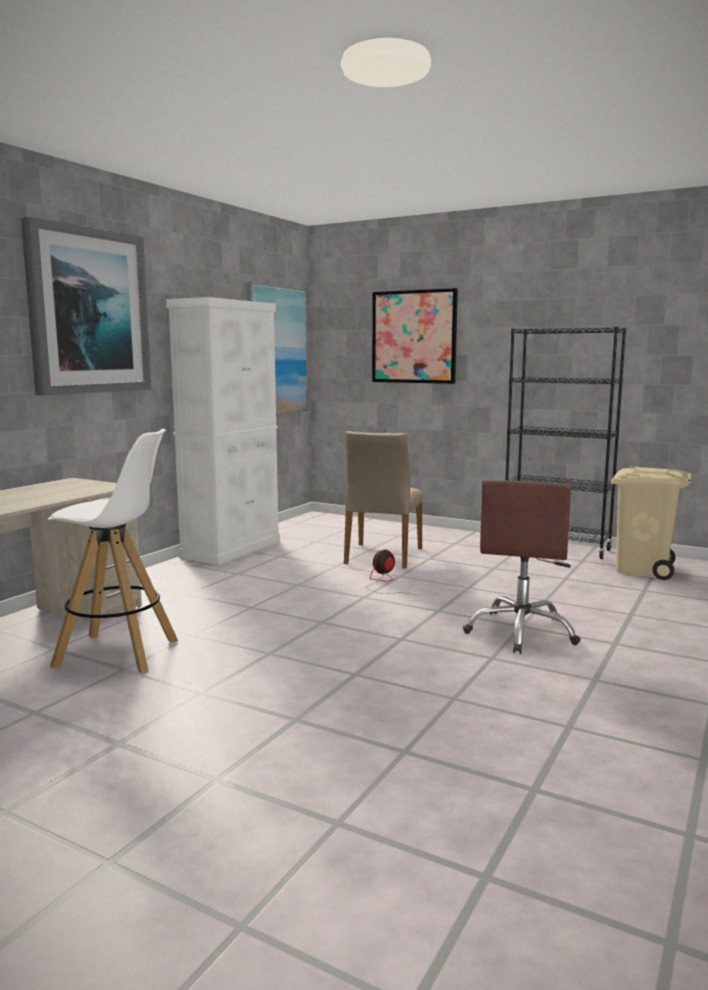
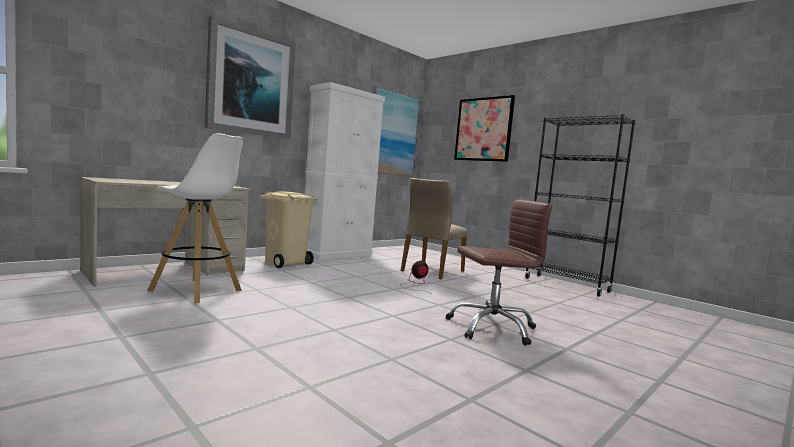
camera: 15 degrees right, 5 degrees down
brown office chair [463,480,581,654] -> brown office chair turned 135 degrees counterclockwise [446,200,552,345]
beige trash can [611,467,691,580] -> beige trash can moved to [259,191,317,268]

